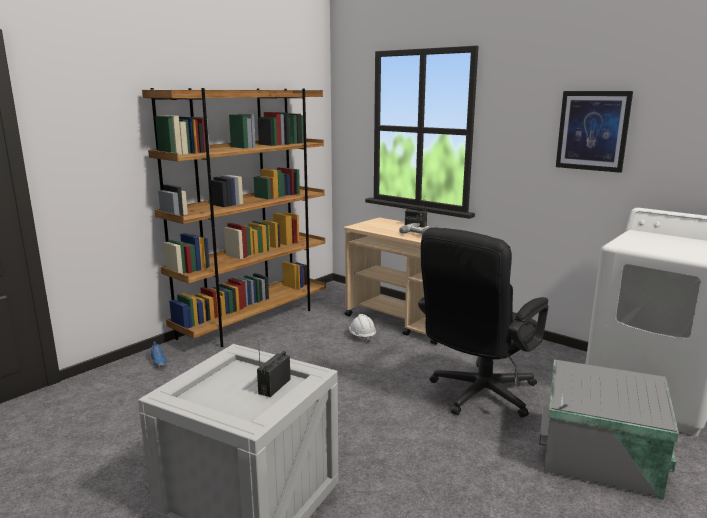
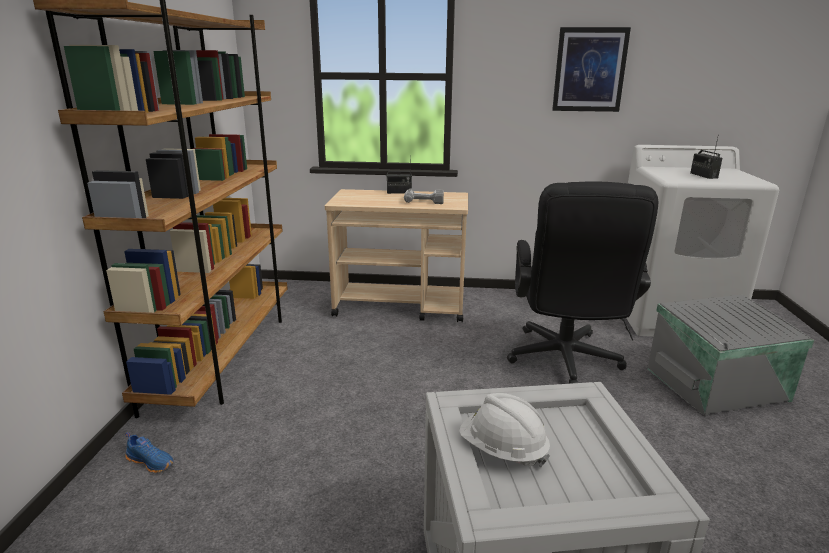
camera: 35 degrees left, 5 degrees up
radio [257,340,291,397] -> radio moved to [690,134,722,179]
white hard hat [349,314,376,343] -> white hard hat moved to [459,393,550,467]

